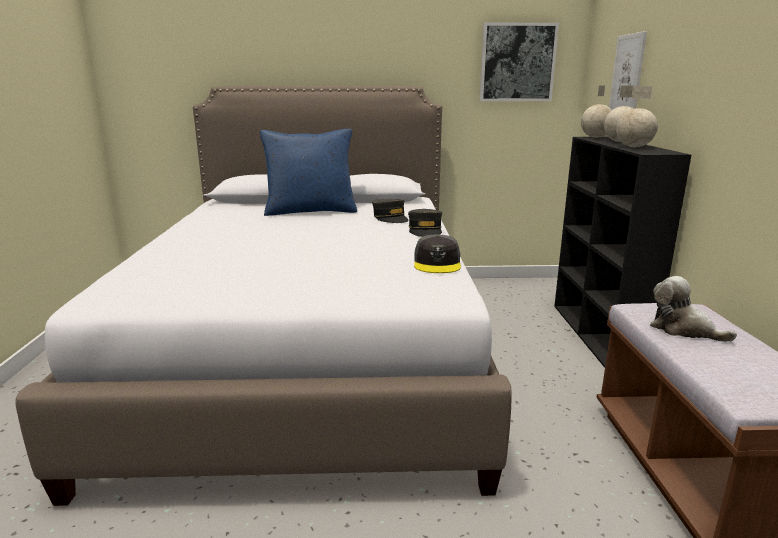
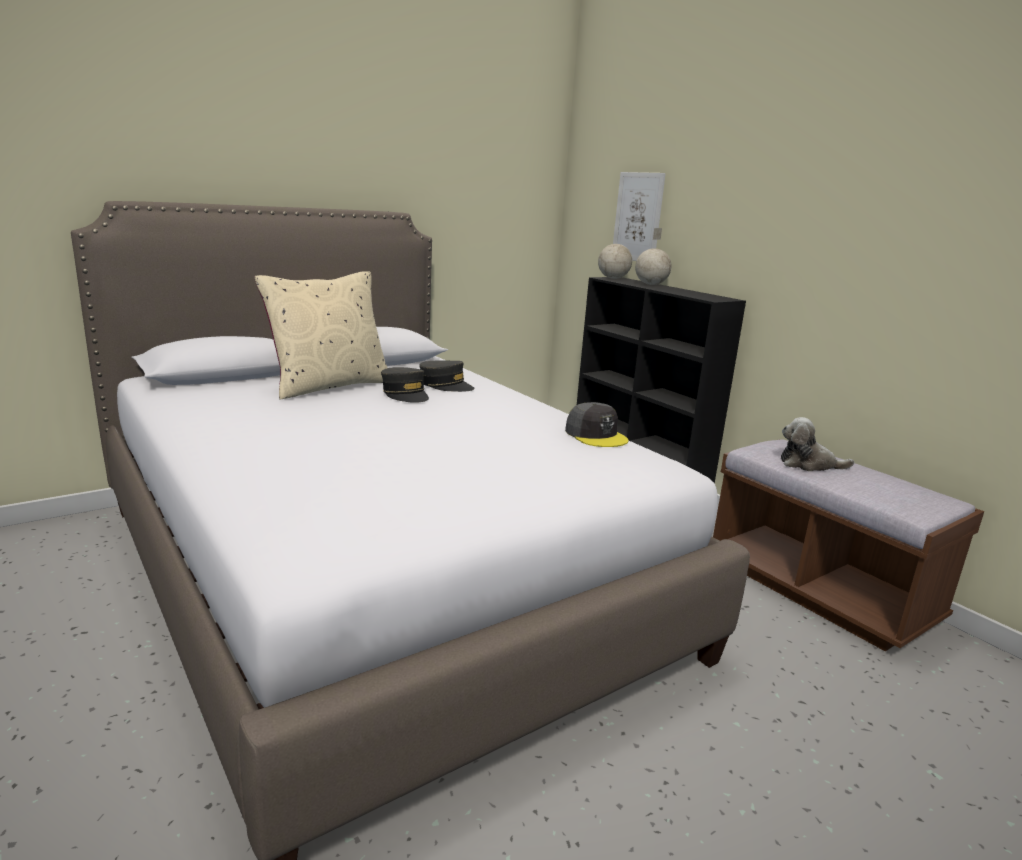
camera: 35 degrees left, 0 degrees up
blue pillow [260,129,357,216] -> beige pillow [255,271,387,400]
grey cap [408,209,442,237] -> grey cap moved to [381,367,429,403]
picture [479,23,559,101] -> none
globe [616,86,658,147] -> none

